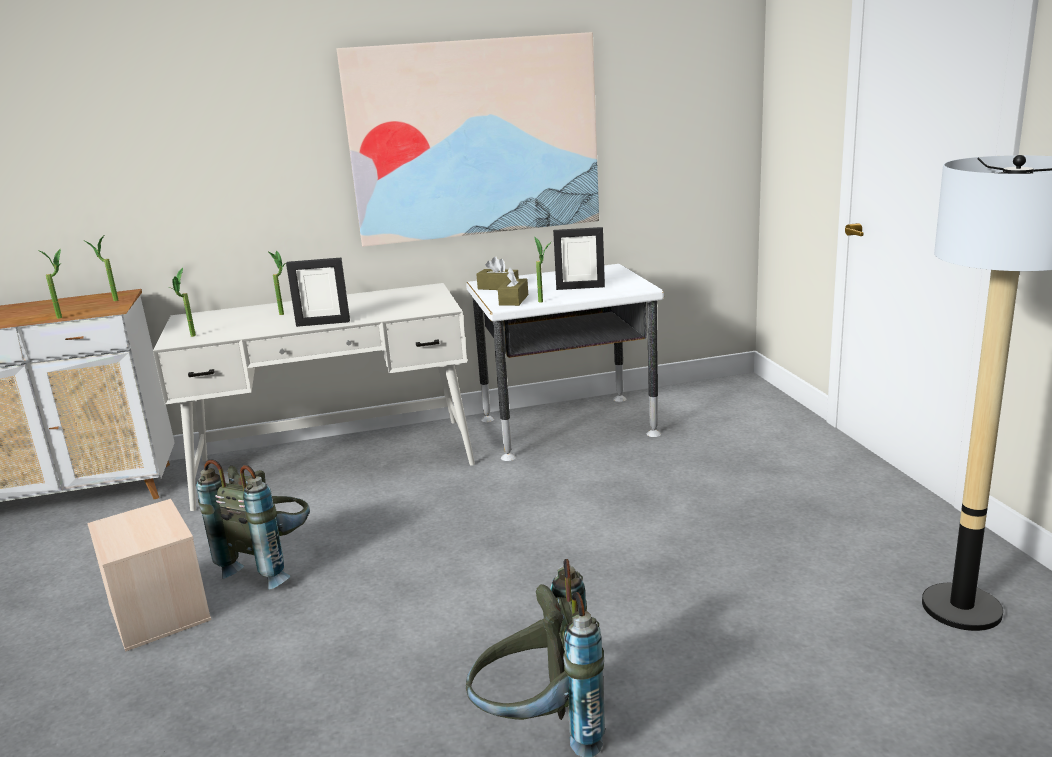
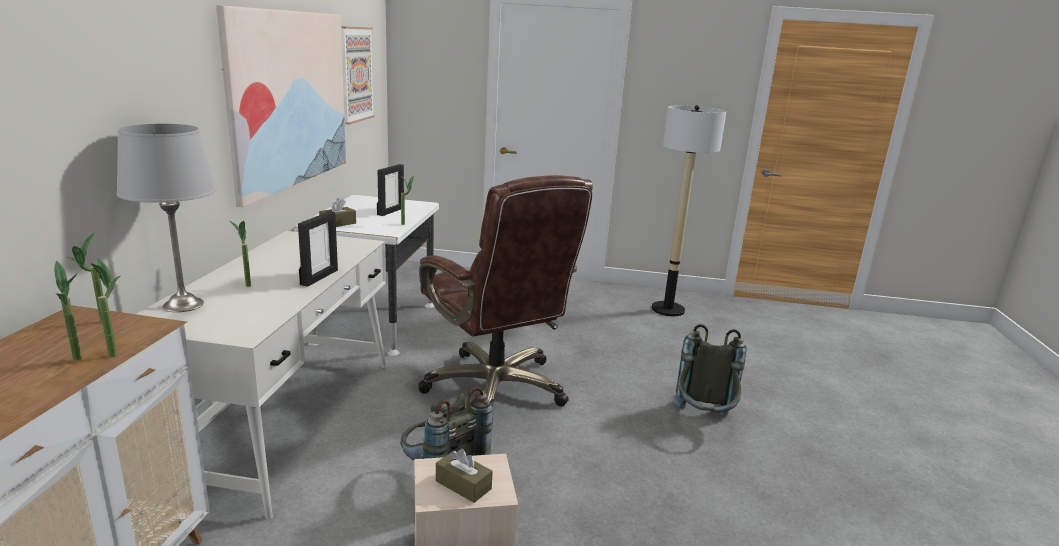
camera: 70 degrees left, 0 degrees up
potted plant [169,268,196,337] -> potted plant moved to [54,261,82,361]
brown tissue box [498,268,528,306] -> brown tissue box moved to [436,449,493,503]
none -> grey table lamp [116,124,216,312]
none -> picture [342,26,375,125]
none -> brown office chair [418,175,593,408]

